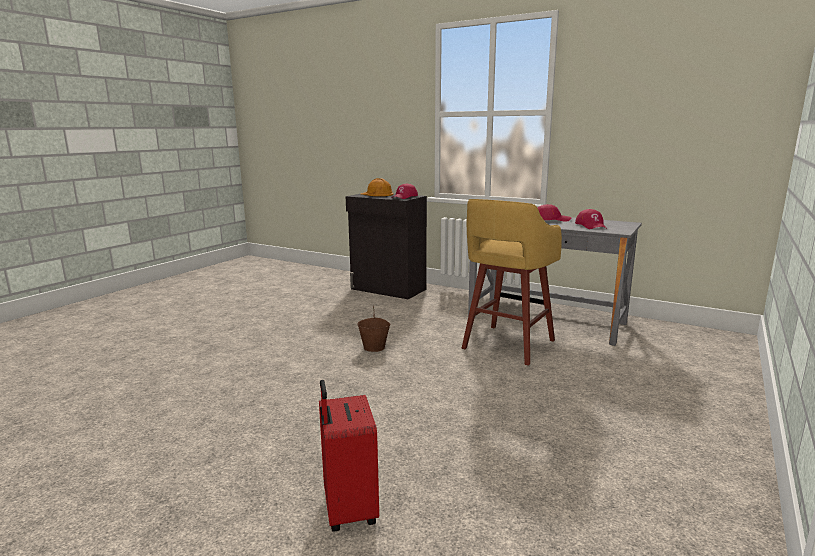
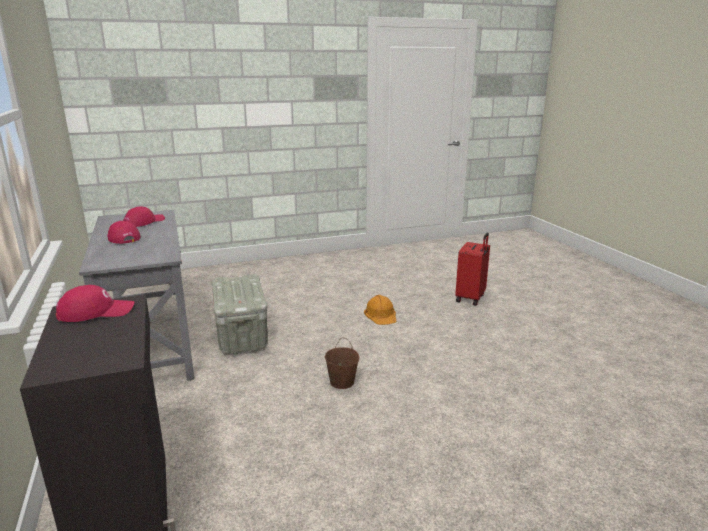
camera: 140 degrees left, 5 degrees up
orange hard hat [361,178,394,196] -> orange hard hat moved to [364,295,397,325]
yellow stool [462,199,562,366] -> grey storage box [212,274,268,355]

